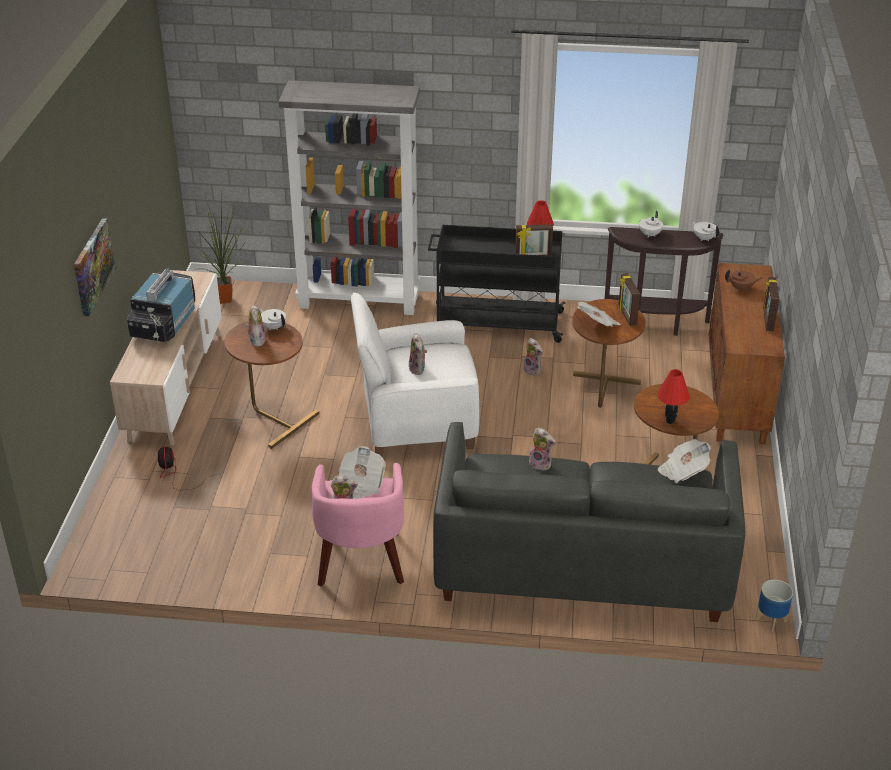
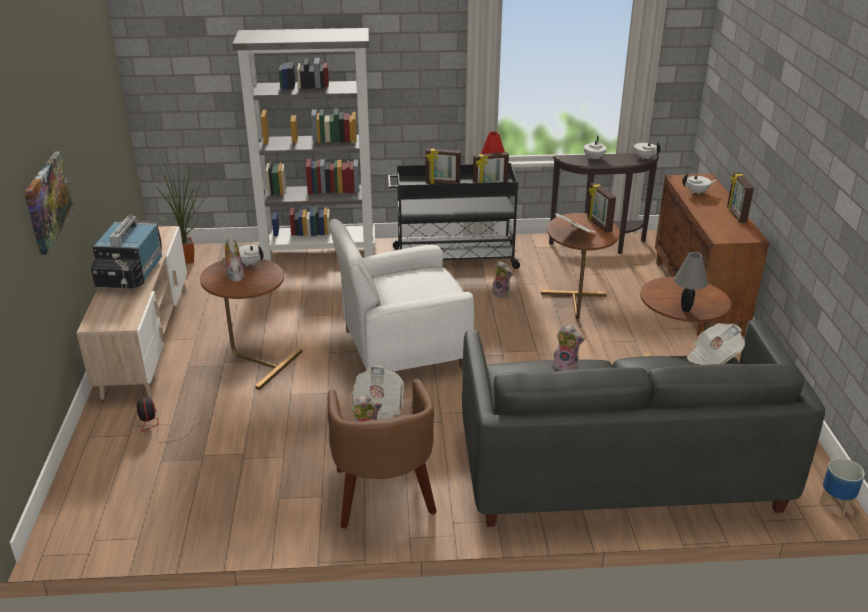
camera: 10 degrees left, 5 degrees down
pink armchair [312,463,404,587] -> brown armchair [328,379,437,529]
plush toy [409,333,427,375] -> none
red table lamp [657,369,690,424] -> grey table lamp [674,252,708,312]
brown teapot [725,269,763,292] -> white teapot [682,173,716,195]
none -> picture frame [426,148,461,184]

